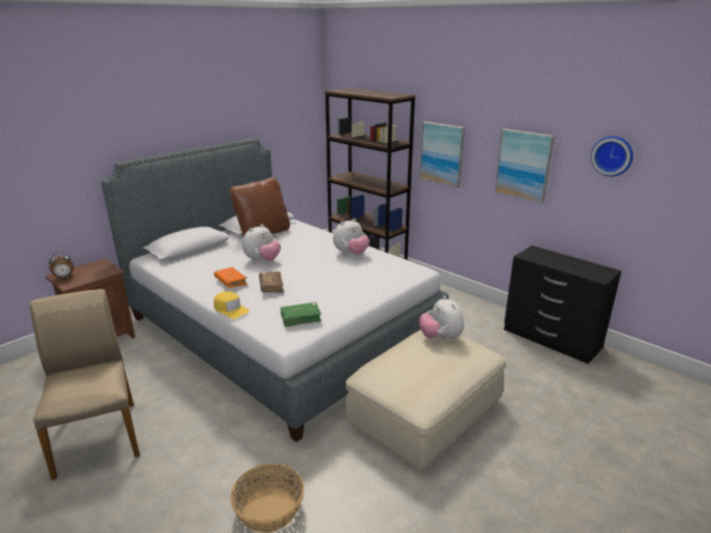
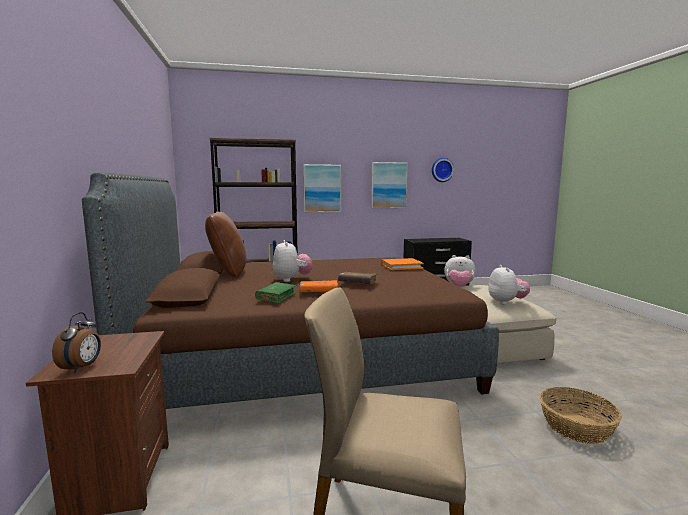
camera: 55 degrees left, 15 degrees down
grey bed [101,138,449,442] -> brown bed [82,172,499,409]
yellow cap [214,291,250,319] -> none
green book [280,302,321,327] -> green book moved to [255,282,296,304]
plush toy [333,219,370,255] -> plush toy moved to [488,265,530,305]
none -> orange book [381,258,424,270]

